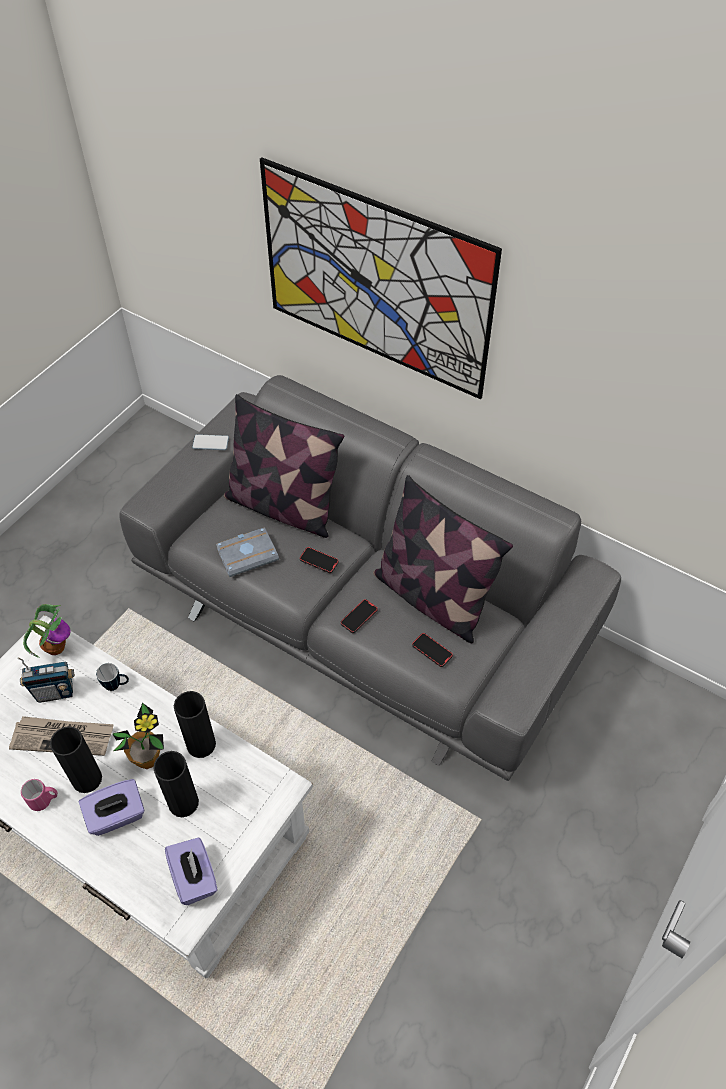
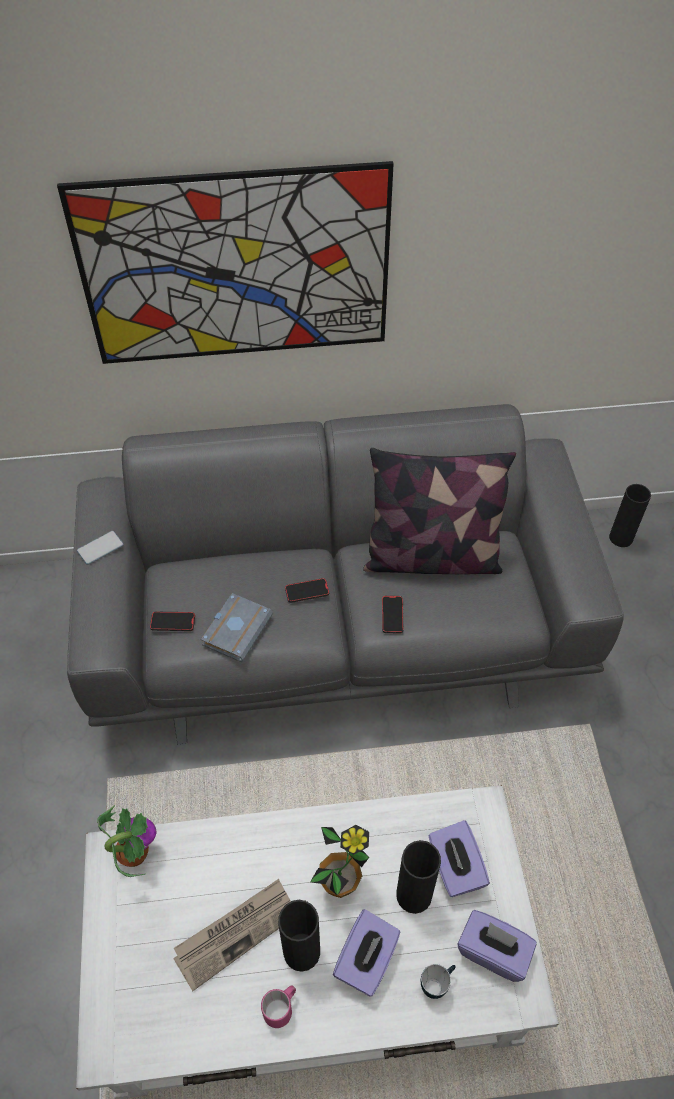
camera: 40 degrees left, 0 degrees up
radio [17,657,75,703] -> none
mug [96,663,129,691] -> mug moved to [421,964,456,999]
black vase [174,691,216,758] -> black vase moved to [609,484,651,547]
pillow [224,394,344,538] -> none
phone [412,633,453,667] -> phone moved to [150,612,195,631]
none -> purple tissue box [428,820,490,897]

